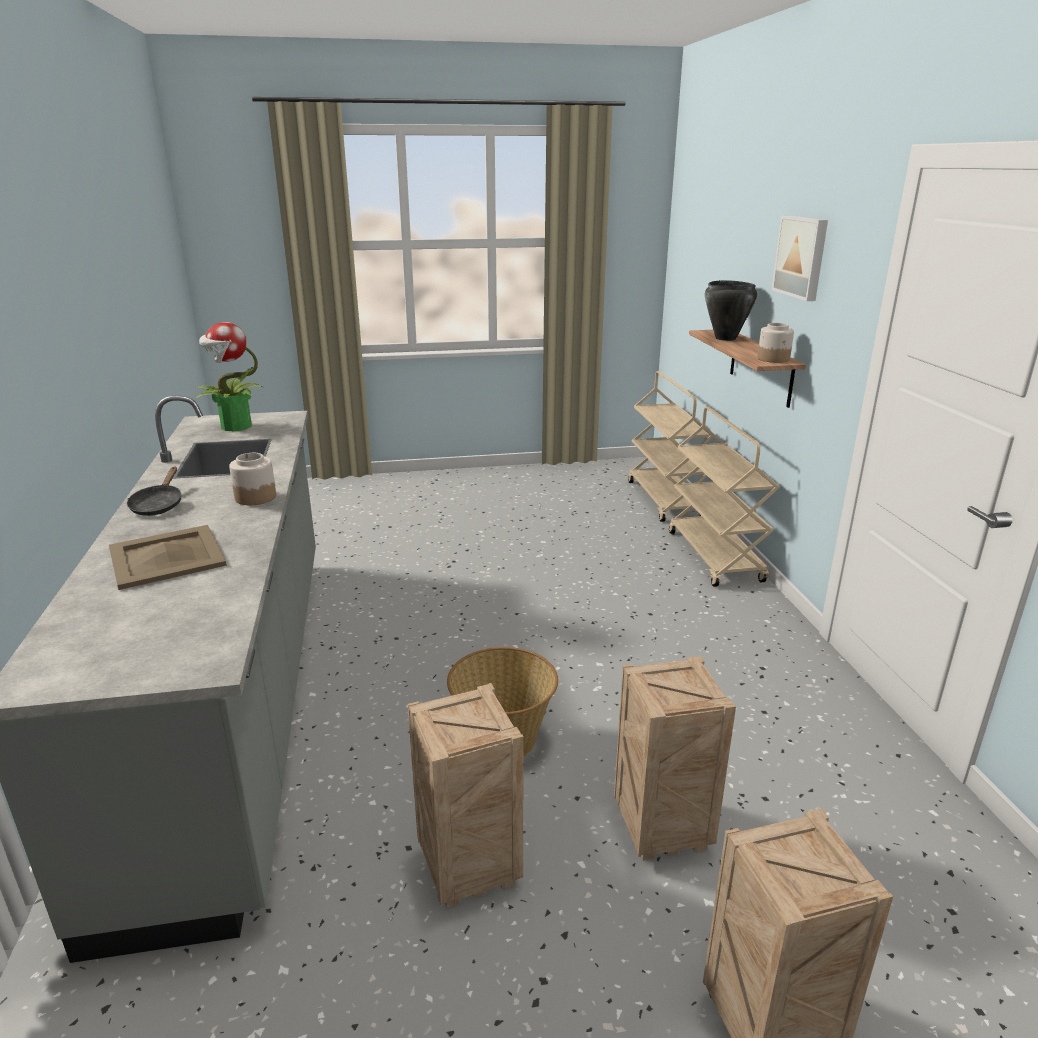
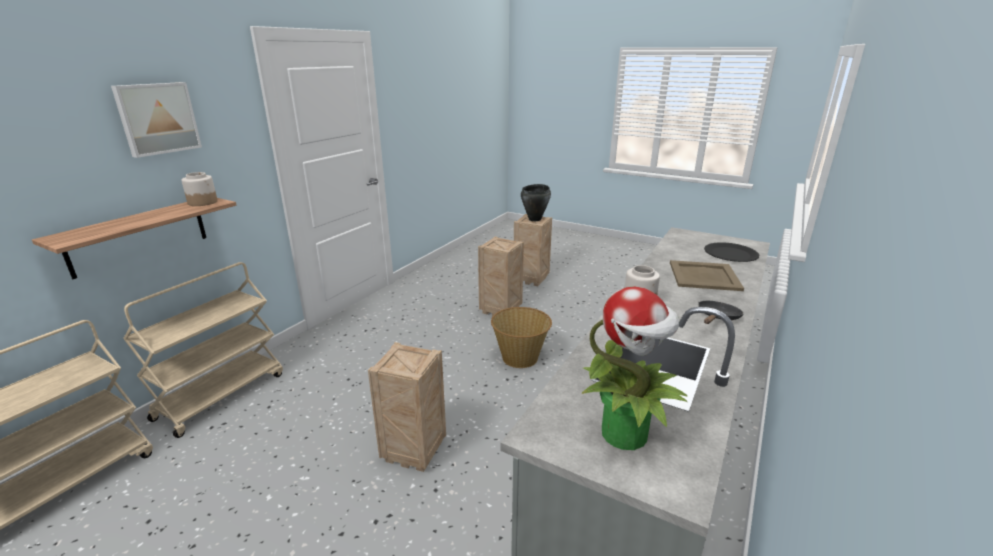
camera: 140 degrees left, 0 degrees up
crate [408,683,524,908] -> crate moved to [368,342,446,472]
black cooking pot [705,280,757,341] -> black cooking pot moved to [521,184,551,221]
none -> black plate [704,242,759,262]

